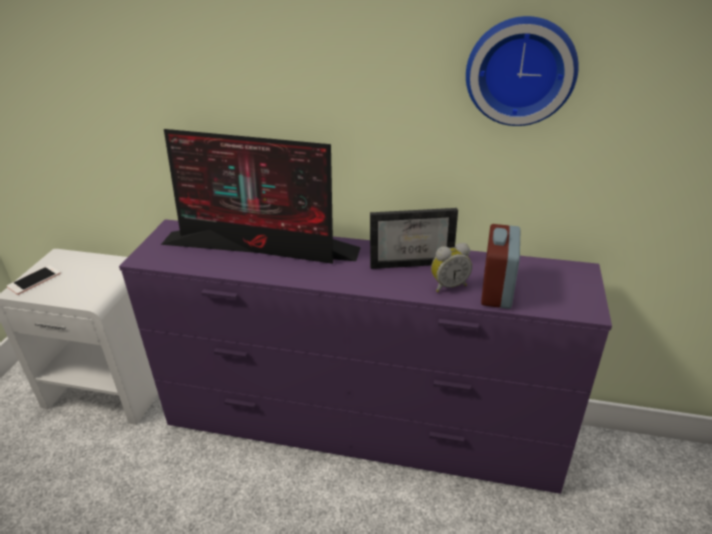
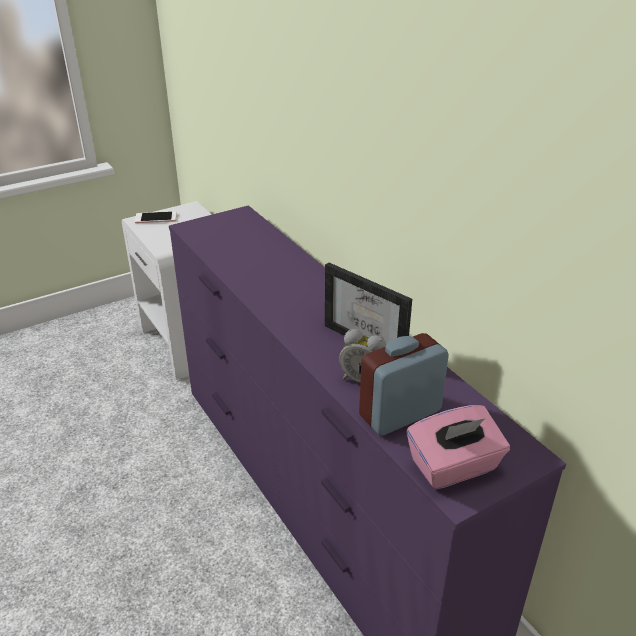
camera: 45 degrees right, 0 degrees up
monitor [161,129,361,264] -> none
wall clock [466,16,579,126] -> none
none -> pink tissue box [407,405,510,489]

